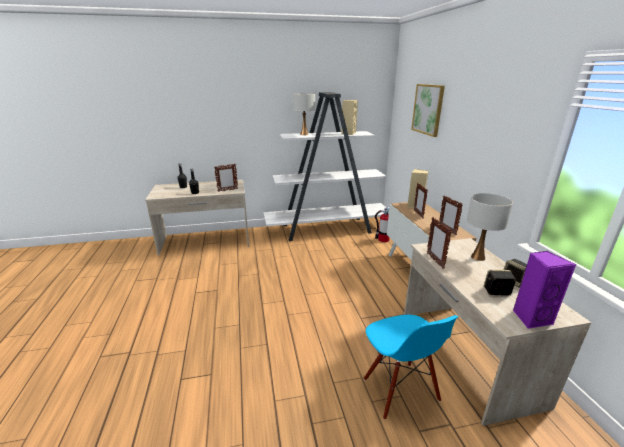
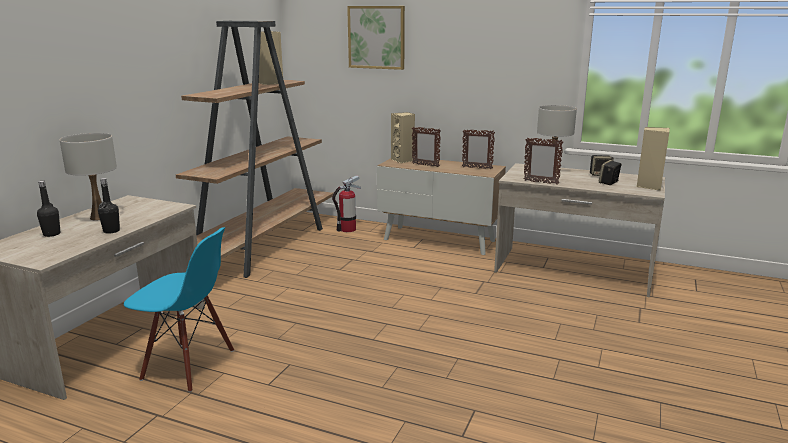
camera: 55 degrees left, 5 degrees down
picture frame [214,164,238,192] -> none
white bookcase [264,92,389,241] -> brown bookcase [176,21,333,278]
white table lamp [293,93,315,135] -> white table lamp moved to [60,133,117,220]
blue chair [364,315,459,420] -> blue chair moved to [124,227,234,392]
purple speaker [513,251,576,329] -> beige speaker [637,127,670,191]

